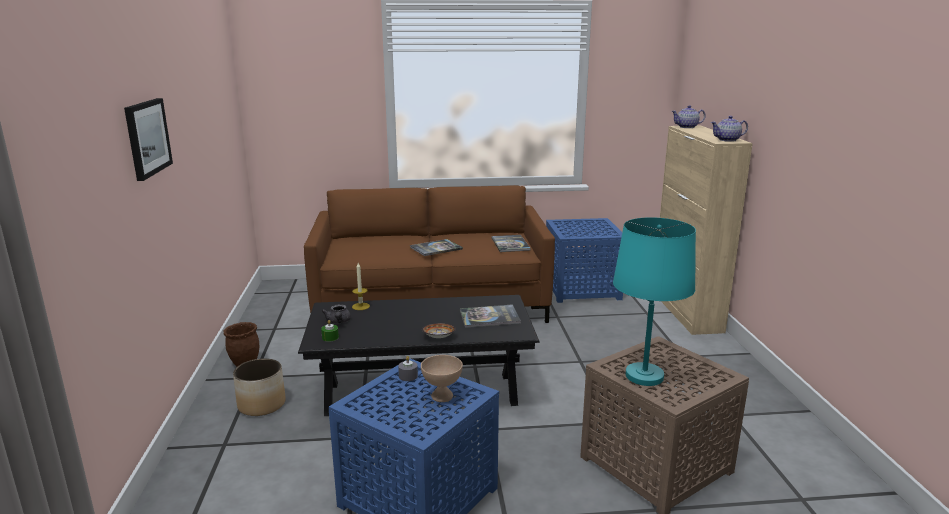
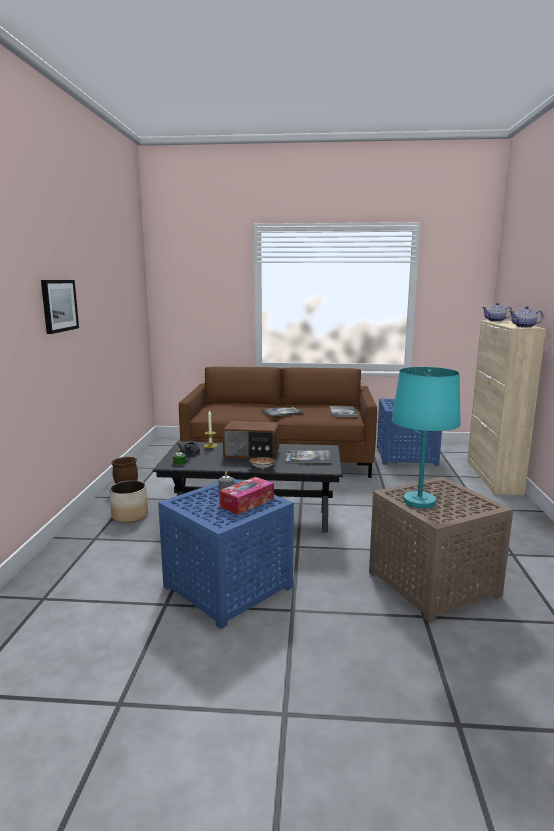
camera: 10 degrees right, 5 degrees down
beige bowl [421,355,463,402] -> tissue box [219,477,274,515]
none -> radio [222,421,279,459]

